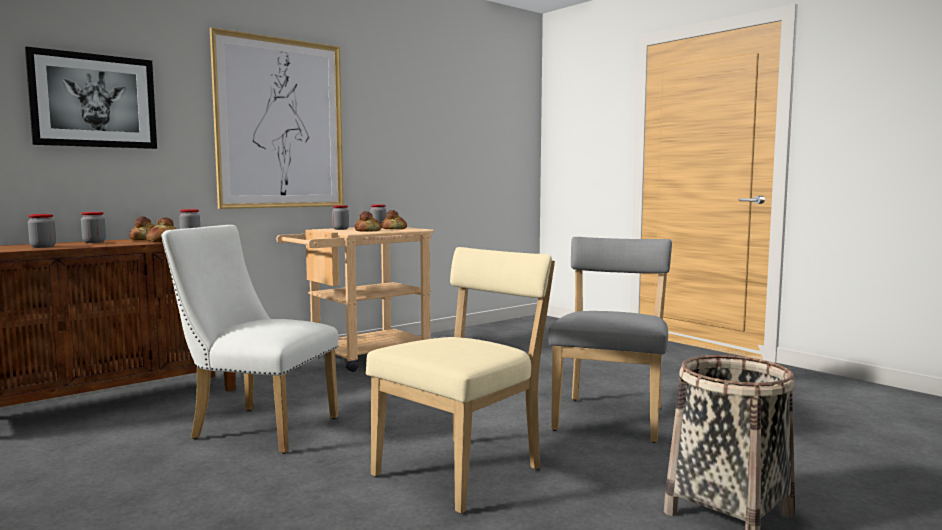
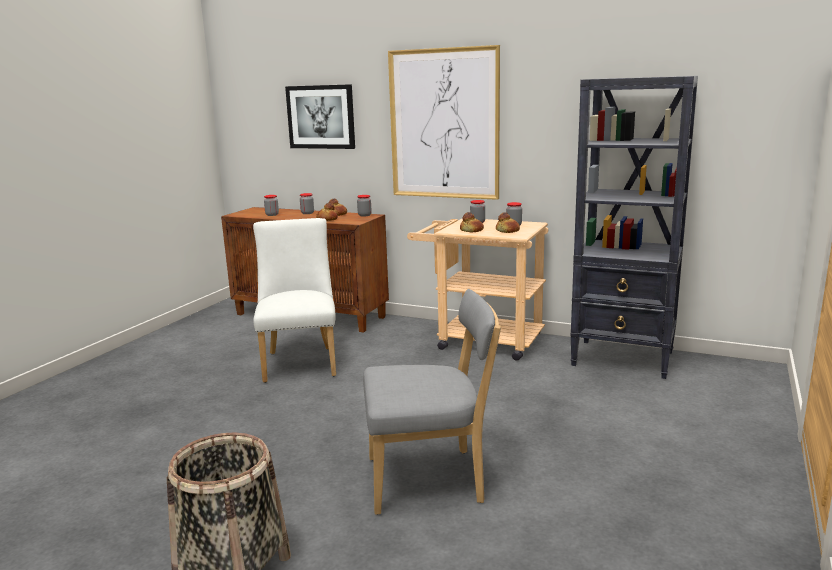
camera: 65 degrees right, 10 degrees up
beige chair [366,247,555,514] -> none
none -> black bookcase [570,76,698,379]

